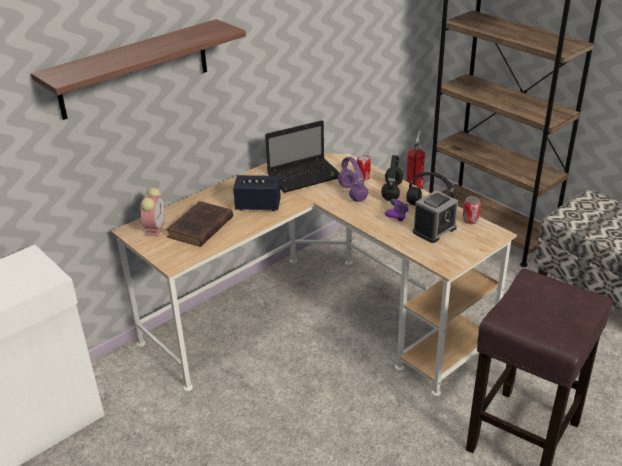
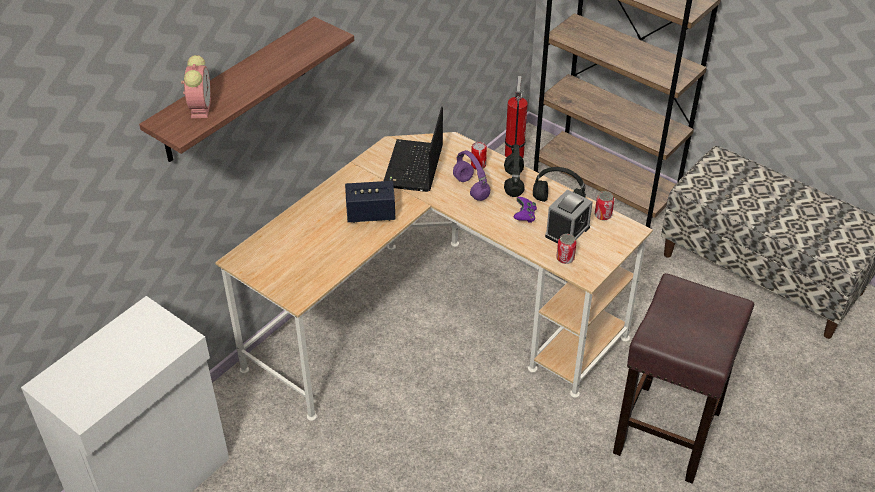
camera: 10 degrees left, 10 degrees up
alarm clock [141,188,165,236] -> alarm clock moved to [181,55,211,118]
brown book [166,201,233,247] -> none
laptop [265,120,340,193] -> laptop turned 135 degrees clockwise [384,107,443,192]
none -> can [556,234,577,264]

